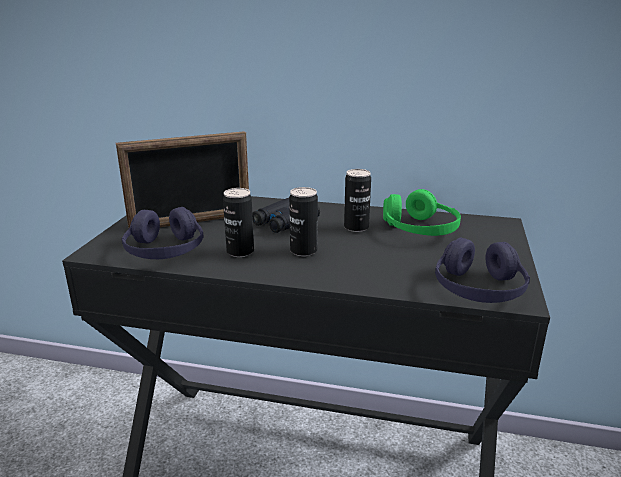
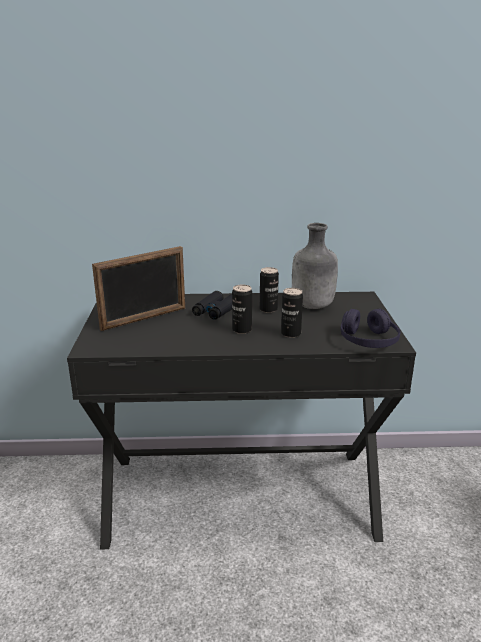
camera: 15 degrees left, 0 degrees up
purple headphones [122,207,204,259] -> none
can [223,188,254,257] -> can moved to [281,288,303,338]
green headphones [383,189,461,236] -> grey bottle [292,223,338,309]

